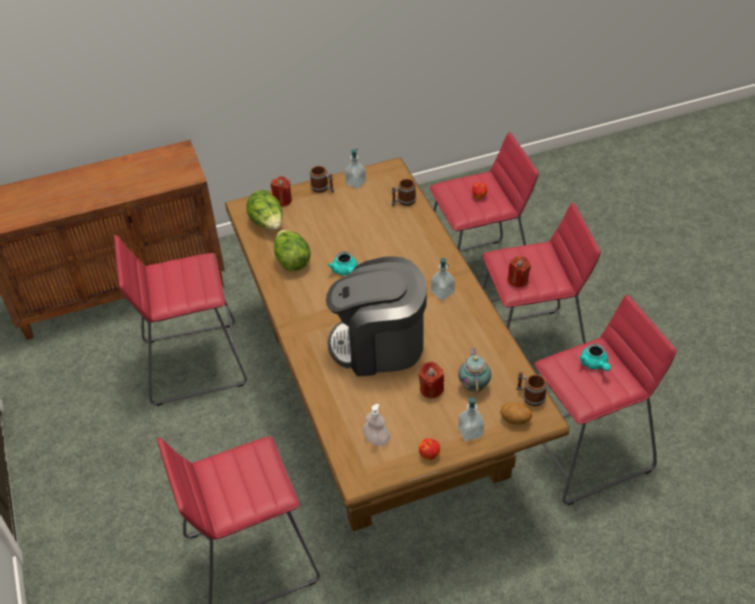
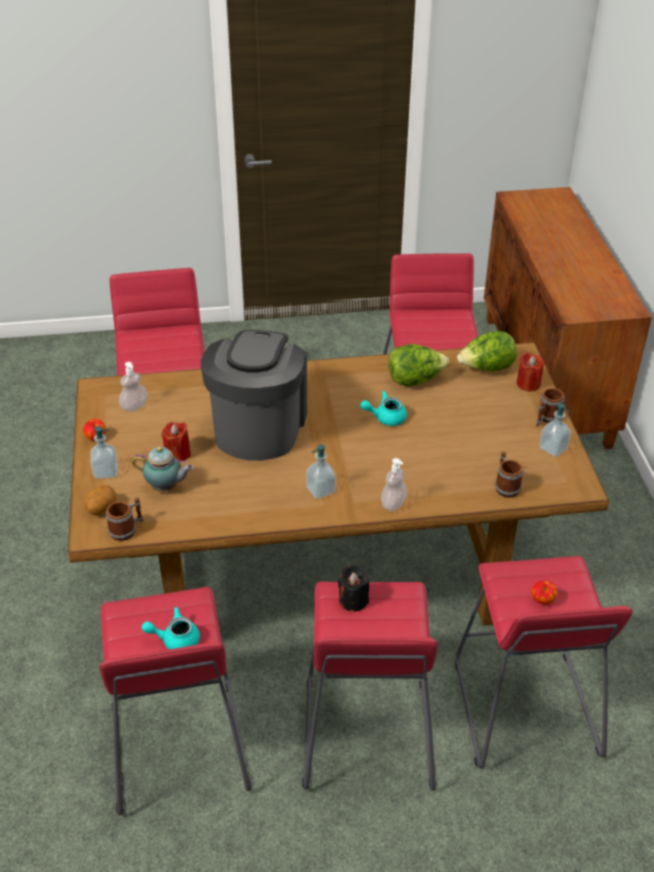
camera: 100 degrees right, 5 degrees down
red candle [507,256,531,287] -> black candle [338,565,369,612]
none -> soap dispenser [381,458,407,511]

